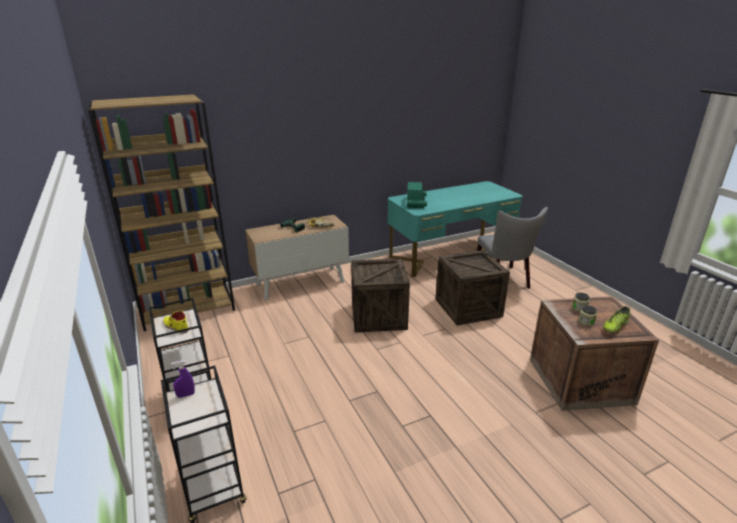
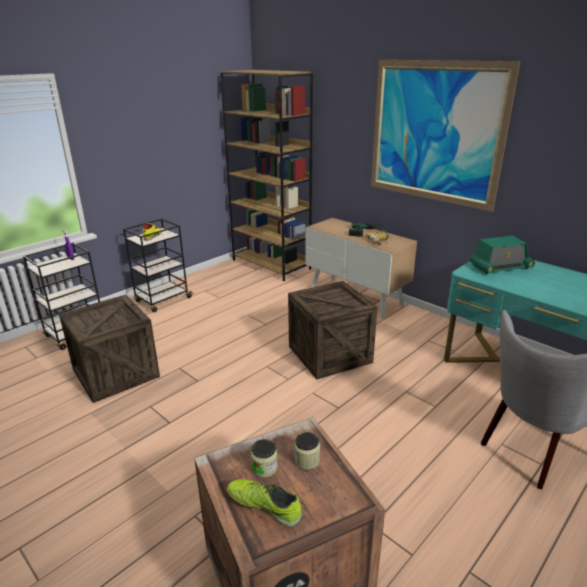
camera: 70 degrees right, 0 degrees up
crate [436,250,510,325] -> crate moved to [59,295,160,403]
none -> picture [371,60,520,212]

